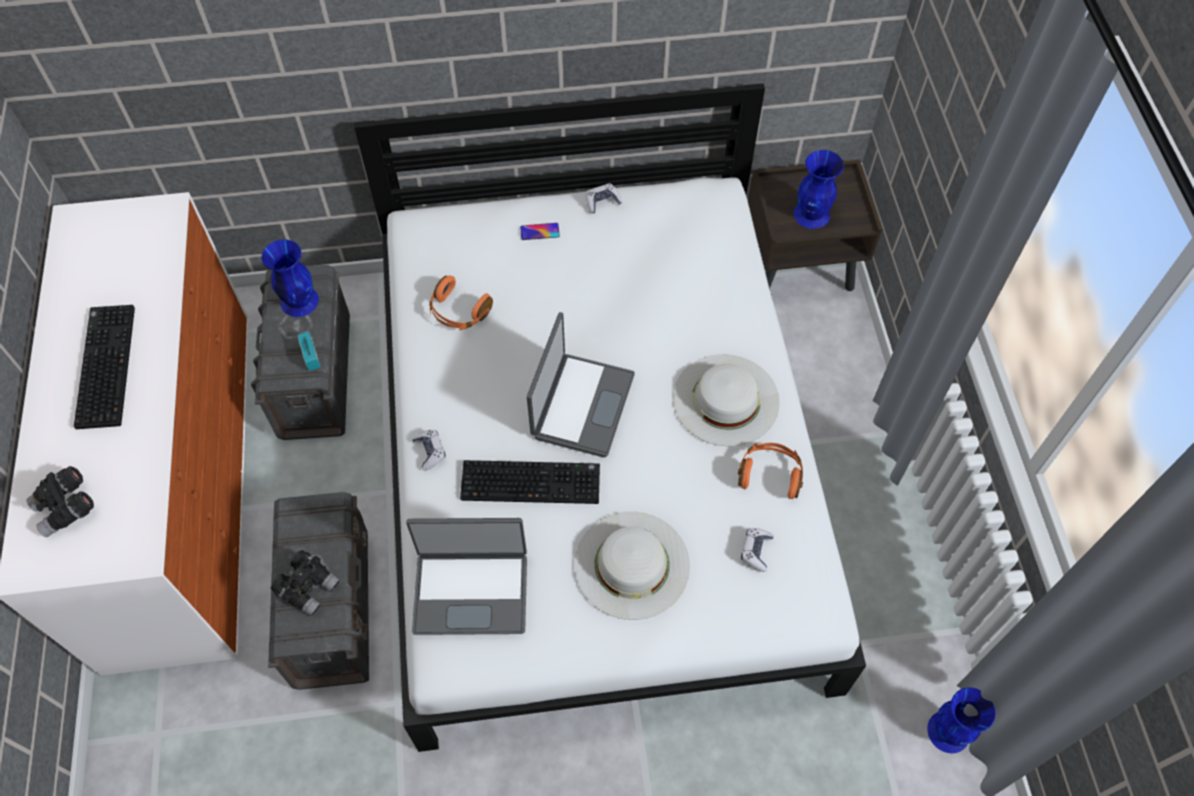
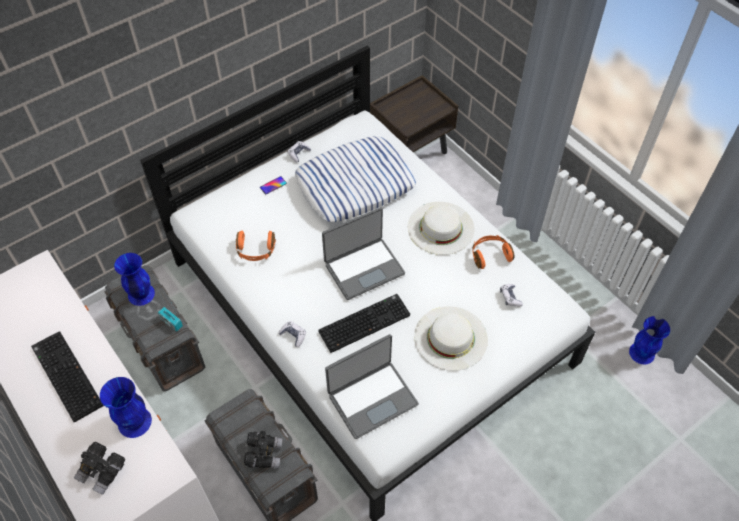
camera: 30 degrees left, 5 degrees down
laptop [527,312,635,457] -> laptop turned 75 degrees clockwise [322,207,405,300]
blue vase [793,150,844,229] -> blue vase moved to [100,377,152,438]
none -> pillow [295,136,416,222]

